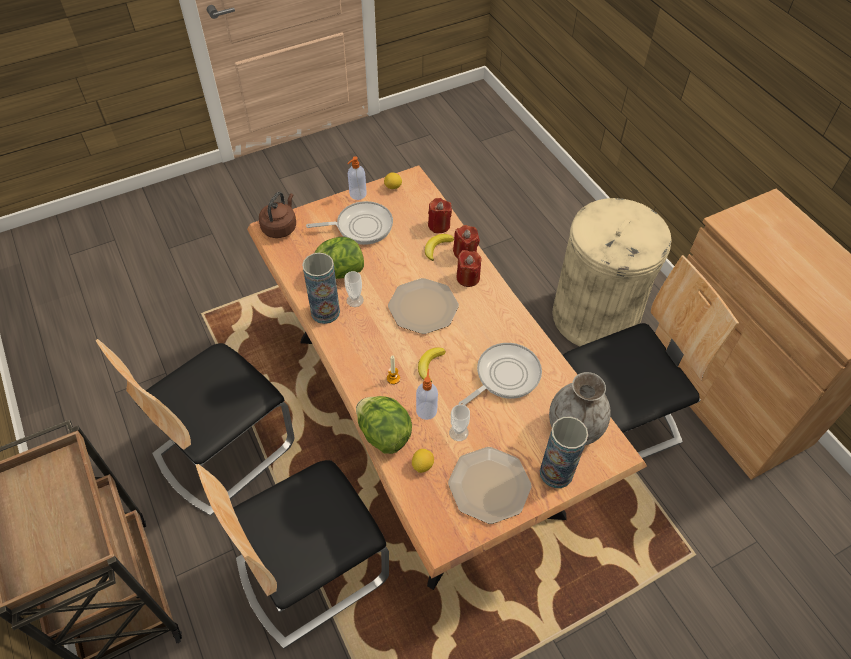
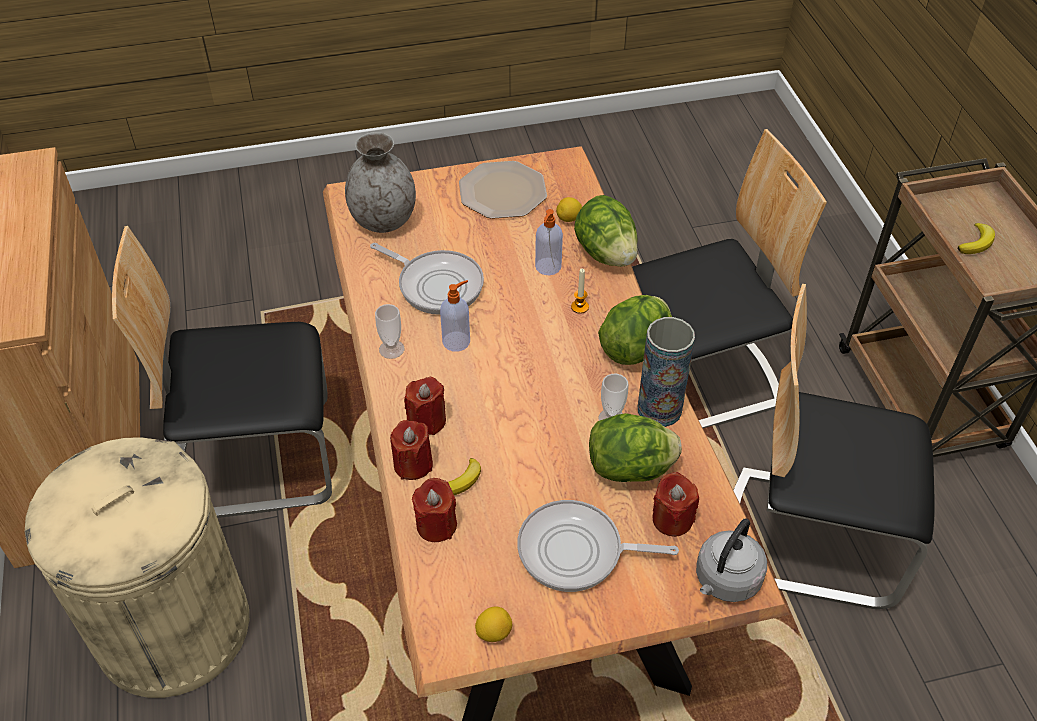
camera: 165 degrees left, 5 degrees down
chair [95,339,294,516] -> chair turned 135 degrees counterclockwise [733,284,935,609]
brown kettle [259,192,296,238] -> grey kettle [696,518,767,602]
soap dispenser [347,156,367,200] -> soap dispenser moved to [440,280,470,352]
plate [388,278,459,334] -> none
banana [418,347,446,382] -> banana moved to [957,223,995,254]
cup [449,405,470,441] -> cup moved to [375,304,405,359]
frying pan [458,343,542,405] -> frying pan turned 120 degrees counterclockwise [370,243,484,315]
vase [540,417,588,488] -> none
none -> lettuce [598,295,672,365]
none -> red candle [653,472,699,537]

